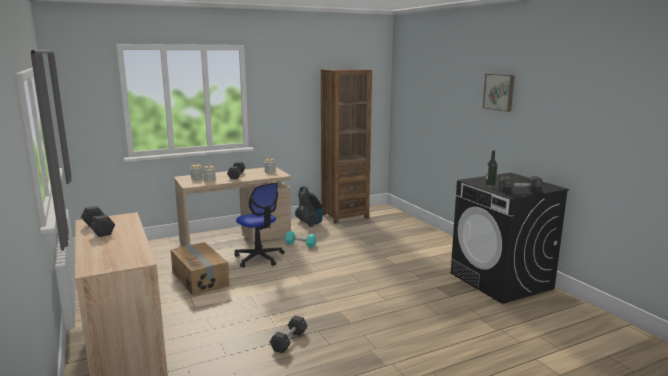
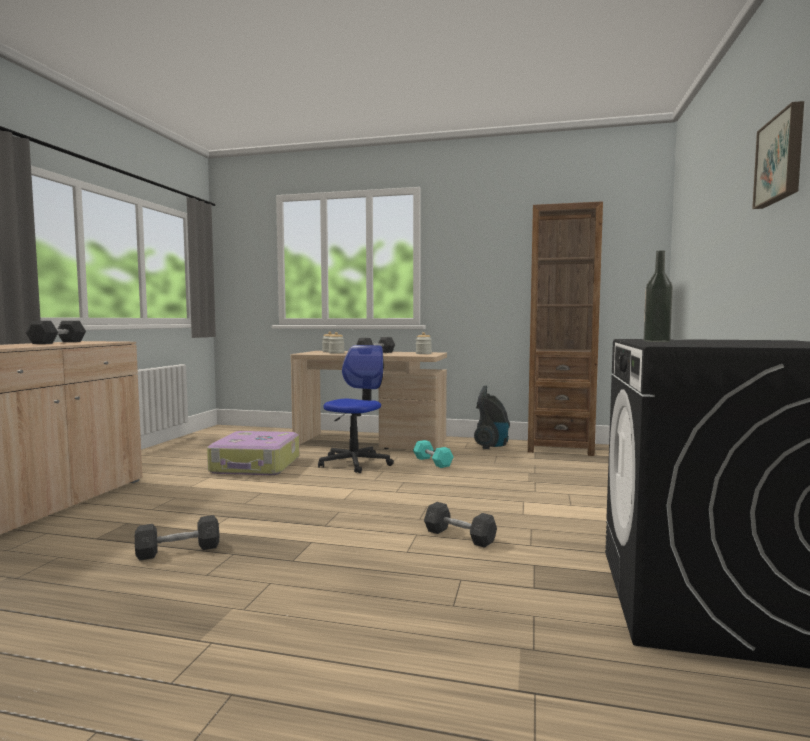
camera: 40 degrees right, 10 degrees down
cardboard box [171,242,229,296] -> suitcase [207,431,299,475]
office chair [235,182,285,268] -> office chair turned 150 degrees counterclockwise [318,345,394,473]
grey dumbbell [499,176,543,194] -> grey dumbbell moved to [424,502,497,548]

